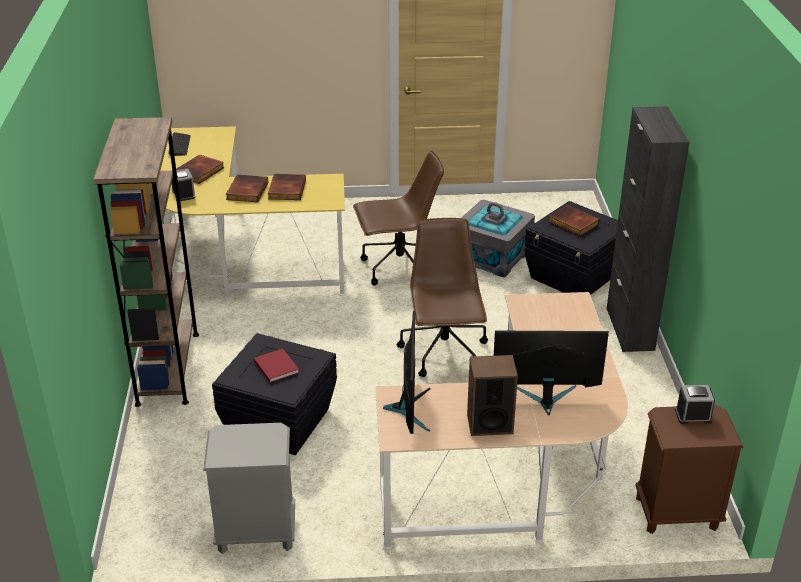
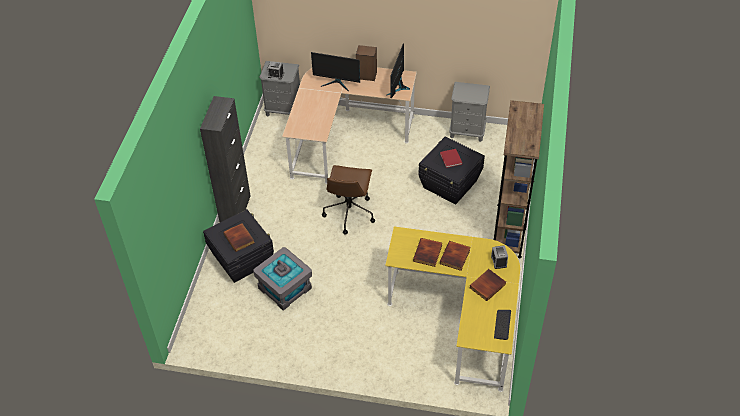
camera: 165 degrees left, 15 degrees up
brown office chair [353,151,444,286] -> none
brown nightstand [635,405,744,534] -> grey nightstand [259,61,300,117]

